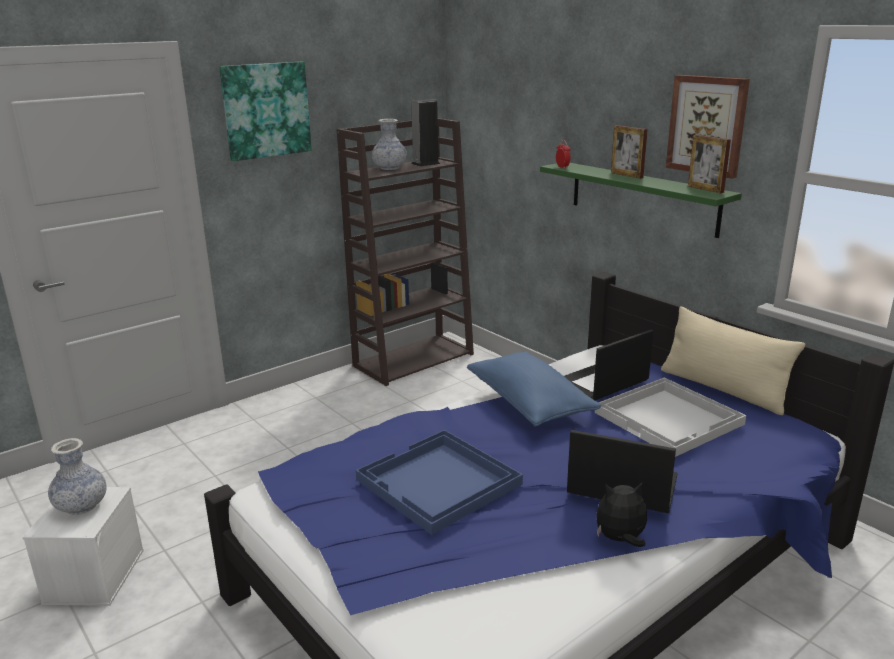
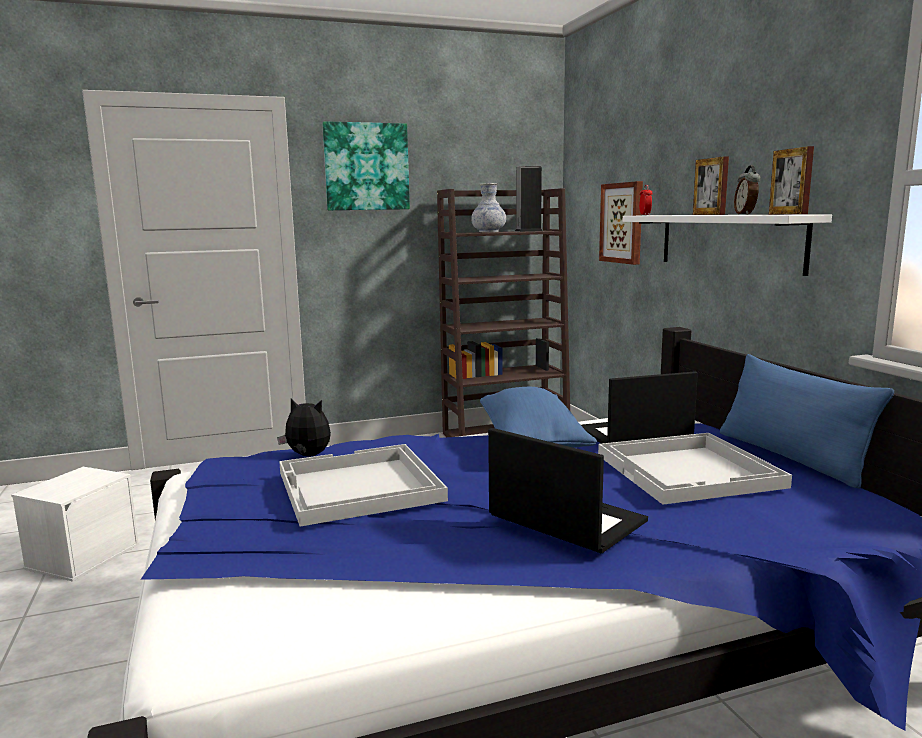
camera: 20 degrees right, 10 degrees down
vase [48,438,107,515] -> none
blue tray [356,430,523,535] -> white tray [279,444,448,526]
green shelf [540,163,742,238] -> white shelf [623,214,832,276]
plush toy [596,482,647,547] -> plush toy moved to [277,399,331,456]
beige pillow [661,306,805,415] -> blue pillow [720,354,894,489]
picture [666,75,750,179] -> picture moved to [599,181,643,265]
none -> alarm clock [734,166,761,215]

